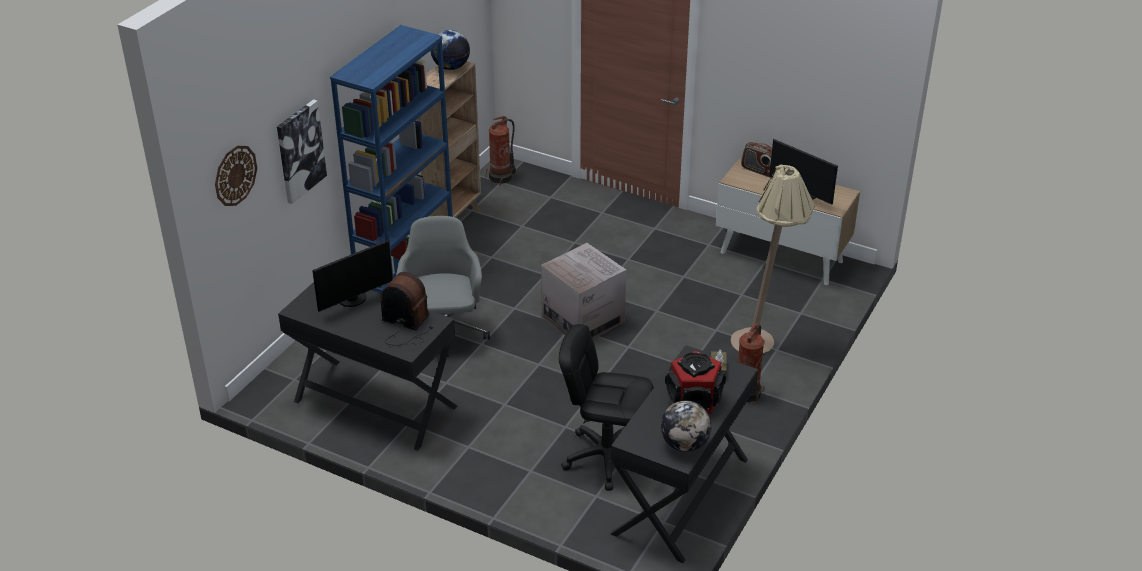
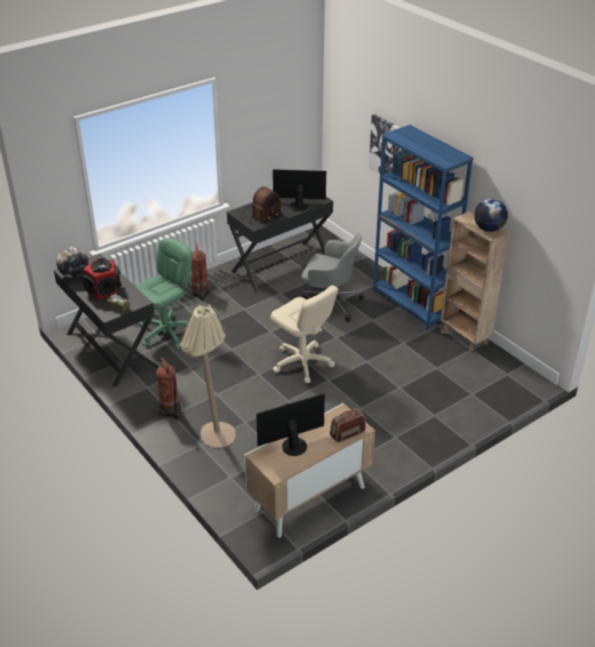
camera: 115 degrees right, 0 degrees up
wall clock [215,146,257,206] -> none
monitor [312,239,393,312] -> monitor turned 105 degrees clockwise [273,170,326,211]
fire extinguisher [486,116,516,185] -> fire extinguisher moved to [190,243,211,300]
cardboard box [541,243,626,339] -> beige office chair [270,285,338,383]
black office chair [559,324,654,491] -> green office chair [135,238,193,349]

